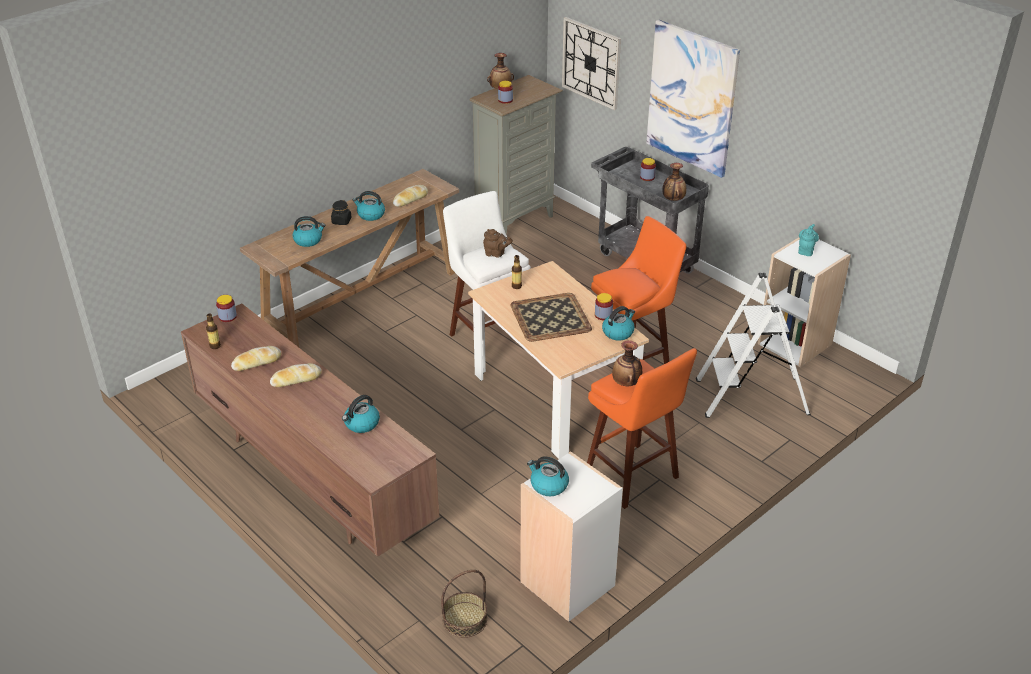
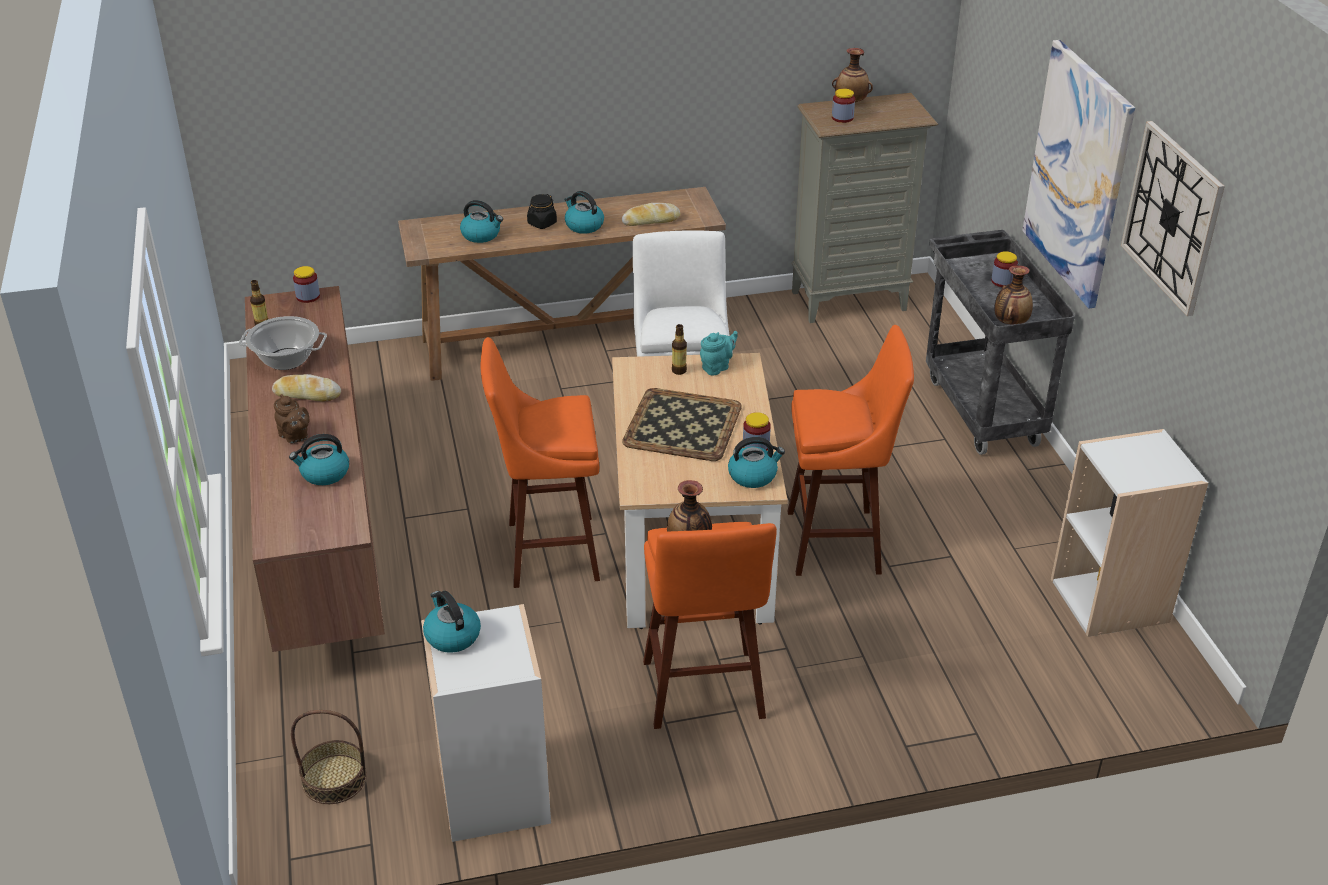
camera: 30 degrees right, 0 degrees up
bread [231,346,282,371] -> cooking pot [239,316,327,370]
brown teapot [483,229,513,257] -> brown teapot moved to [274,394,309,444]
wall clock [562,17,621,110] -> wall clock moved to [1121,121,1225,316]
white step ladder [696,273,811,418] -> none
turquoise teapot [798,224,819,256] -> turquoise teapot moved to [700,331,737,375]
none -> orange stool [481,337,600,588]

